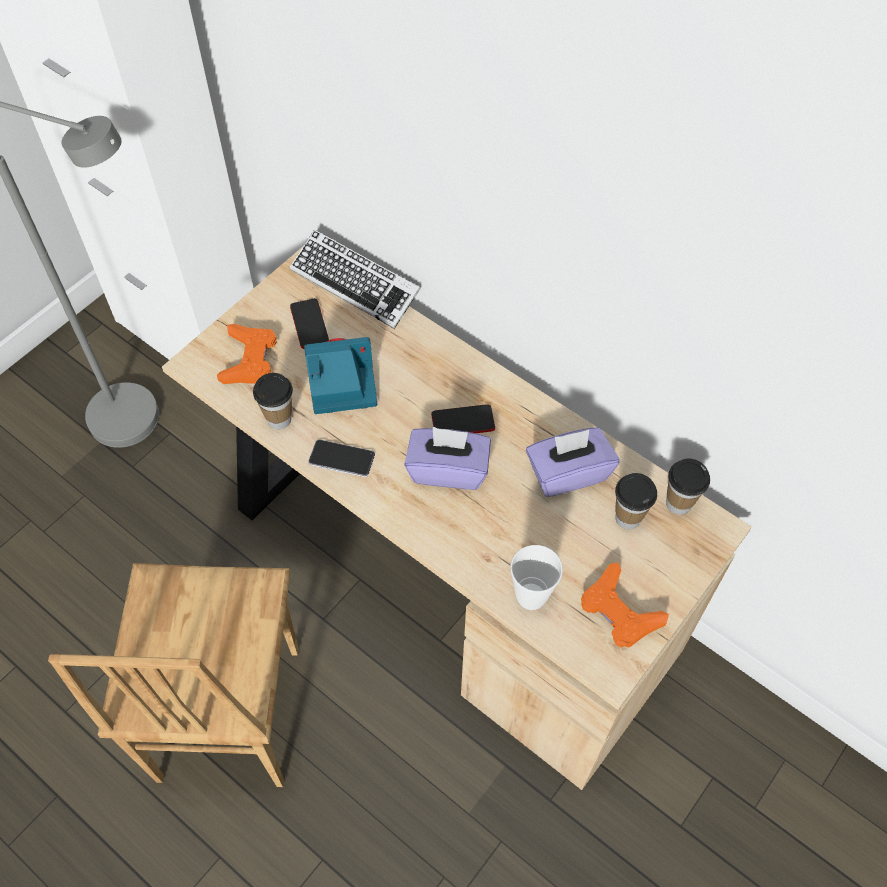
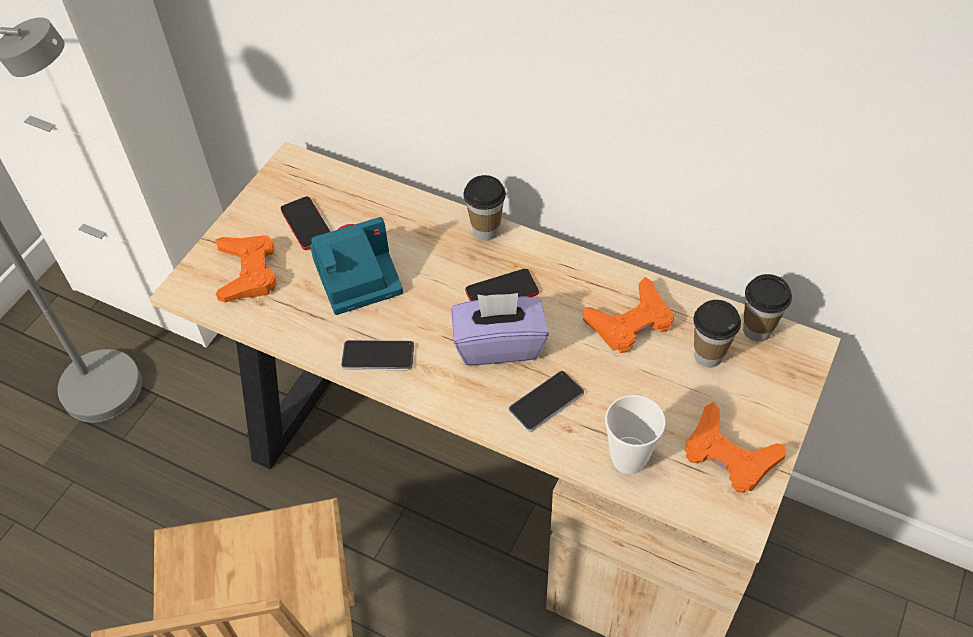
camera: 10 degrees left, 5 degrees down
cup [253,373,293,429] -> cup moved to [463,175,506,241]
keyboard [290,229,421,329] -> none
purple tissue box [526,427,619,497] -> orange game controller [583,277,674,353]
none -> phone [508,371,584,432]

